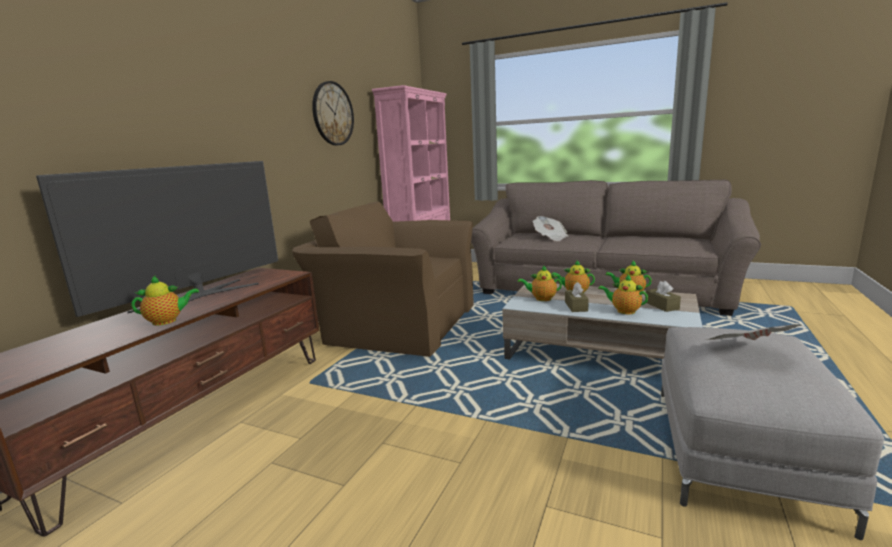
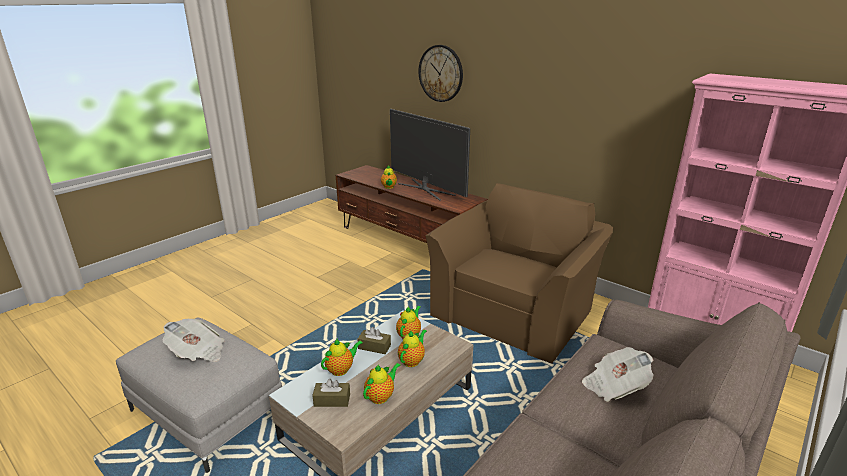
camera: 105 degrees right, 10 degrees up
wall clock [312,81,354,146] -> wall clock moved to [419,45,463,102]

